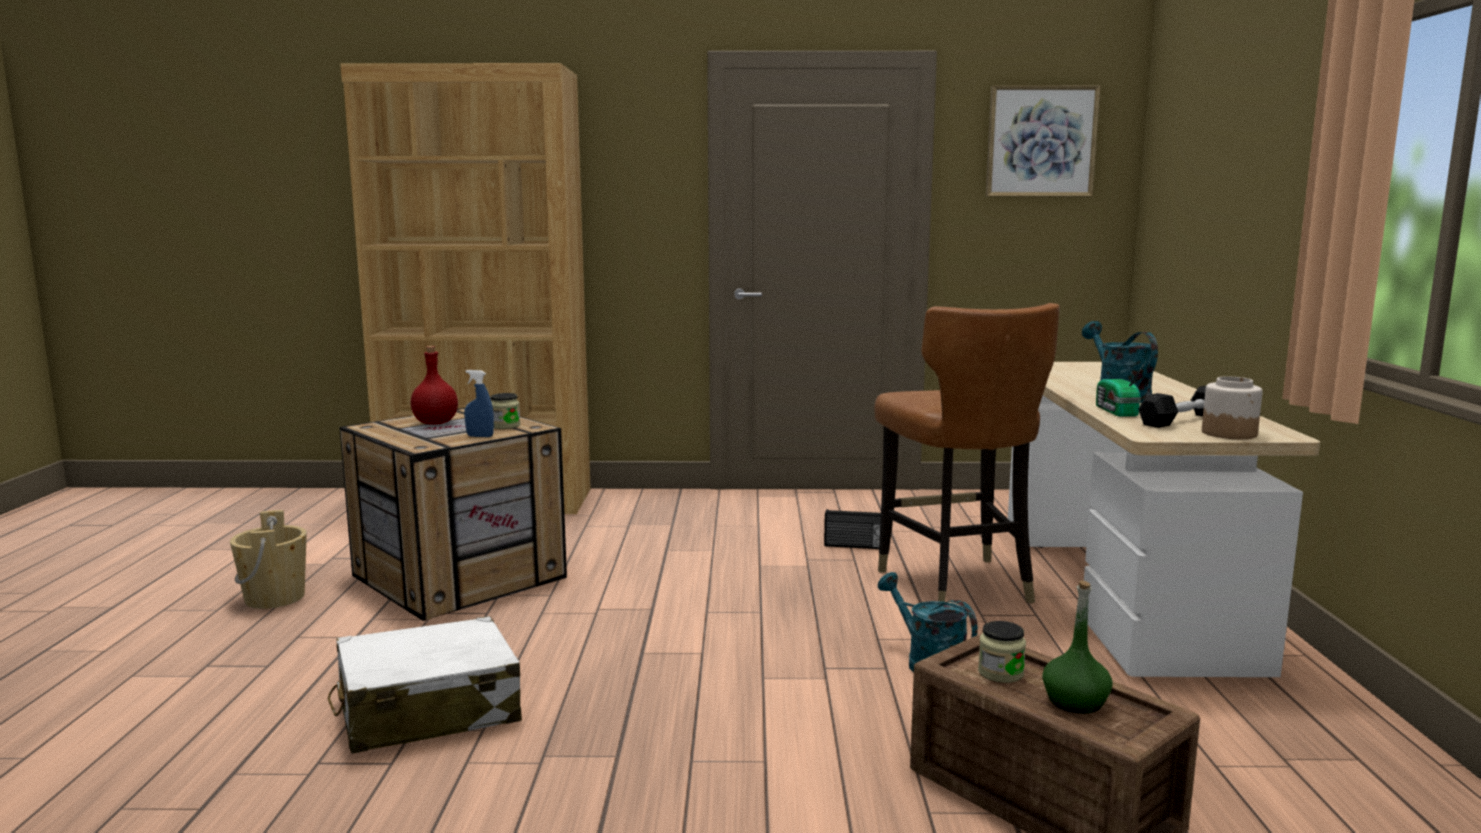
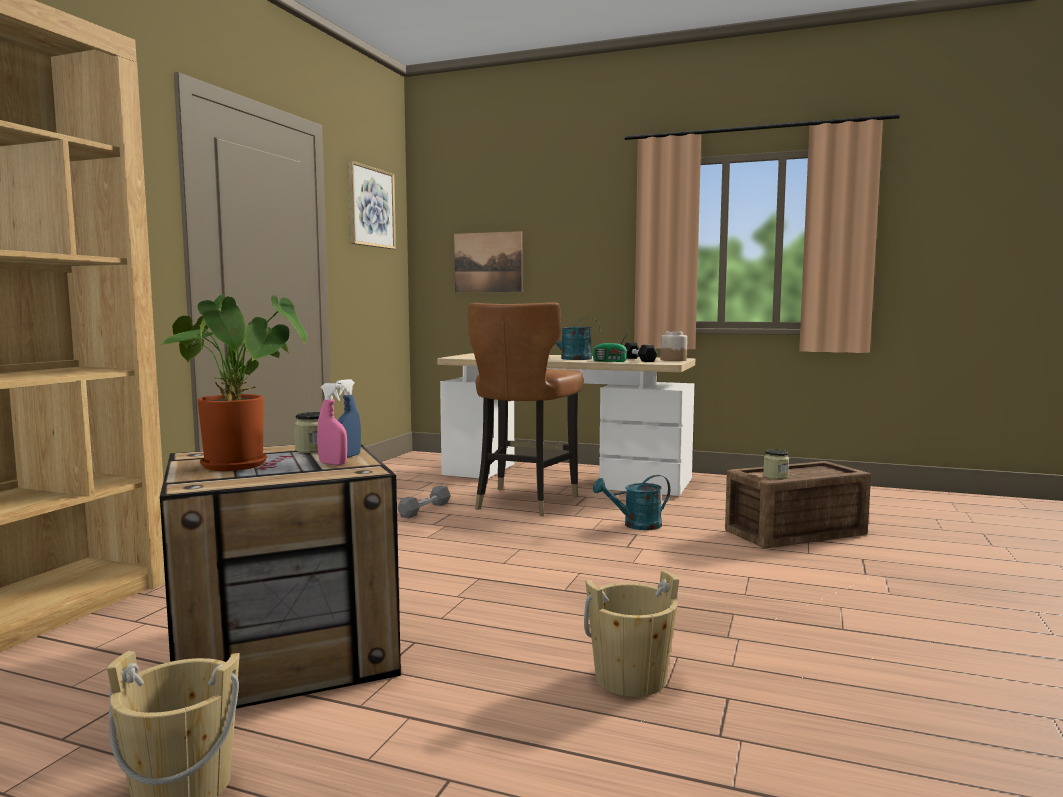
camera: 70 degrees left, 5 degrees down
white suitcase [328,616,522,754] -> beige bucket [584,570,679,697]
red bottle [411,346,458,425] -> potted plant [158,293,307,471]
radio [824,509,881,549] -> grey dumbbell [397,486,451,518]
brown chair [874,303,1060,604] -> brown chair turned 105 degrees clockwise [468,302,584,516]
green bottle [1042,580,1113,714] -> none
none -> pink spray bottle [317,383,347,465]
none -> picture [454,231,522,292]

